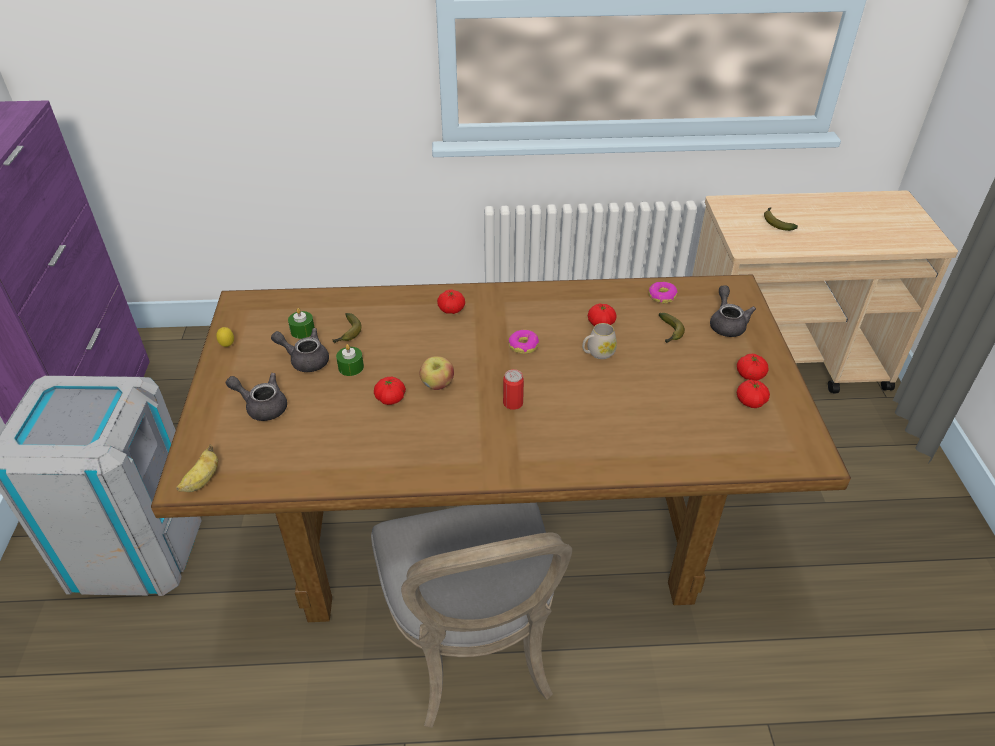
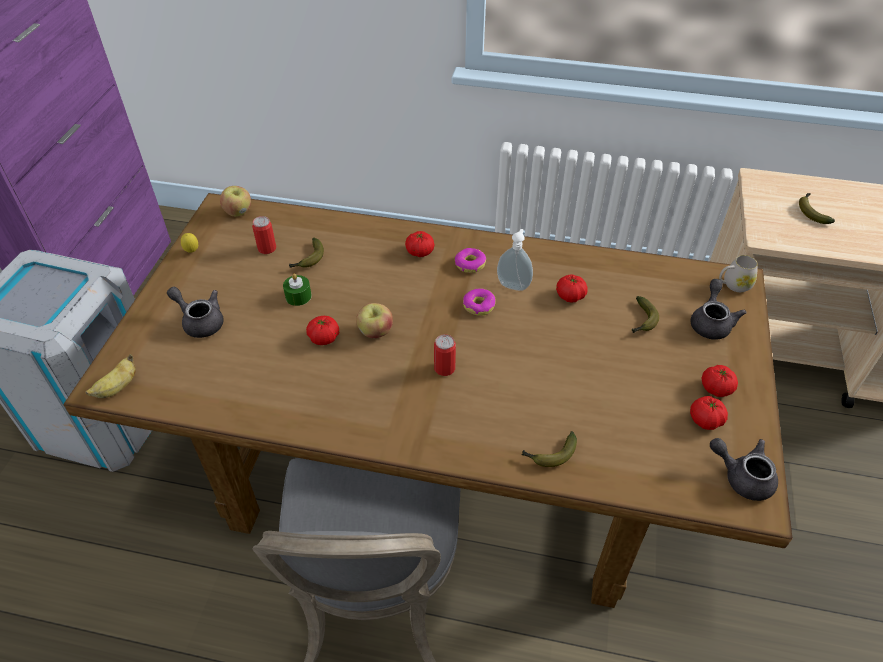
camera: 15 degrees right, 5 degrees up
grey teapot [271,328,329,372] -> grey teapot moved to [710,438,778,501]
green candle [288,308,315,339] -> can [252,216,276,254]
white mug [582,323,617,359] -> white mug moved to [719,255,757,292]
donut [649,282,678,303] -> donut moved to [455,248,486,273]
none -> apple [220,186,251,217]
none -> soap dispenser [497,229,533,291]
none -> banana [521,431,577,467]

